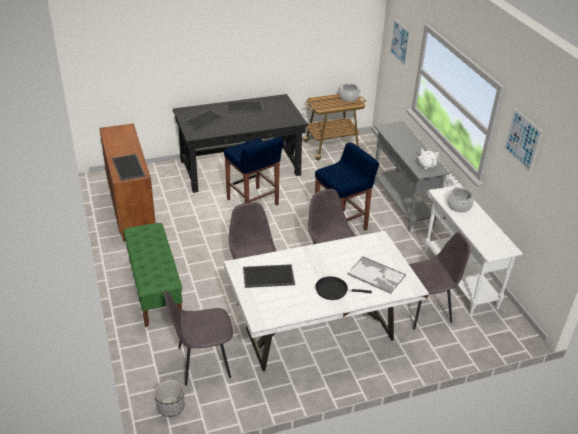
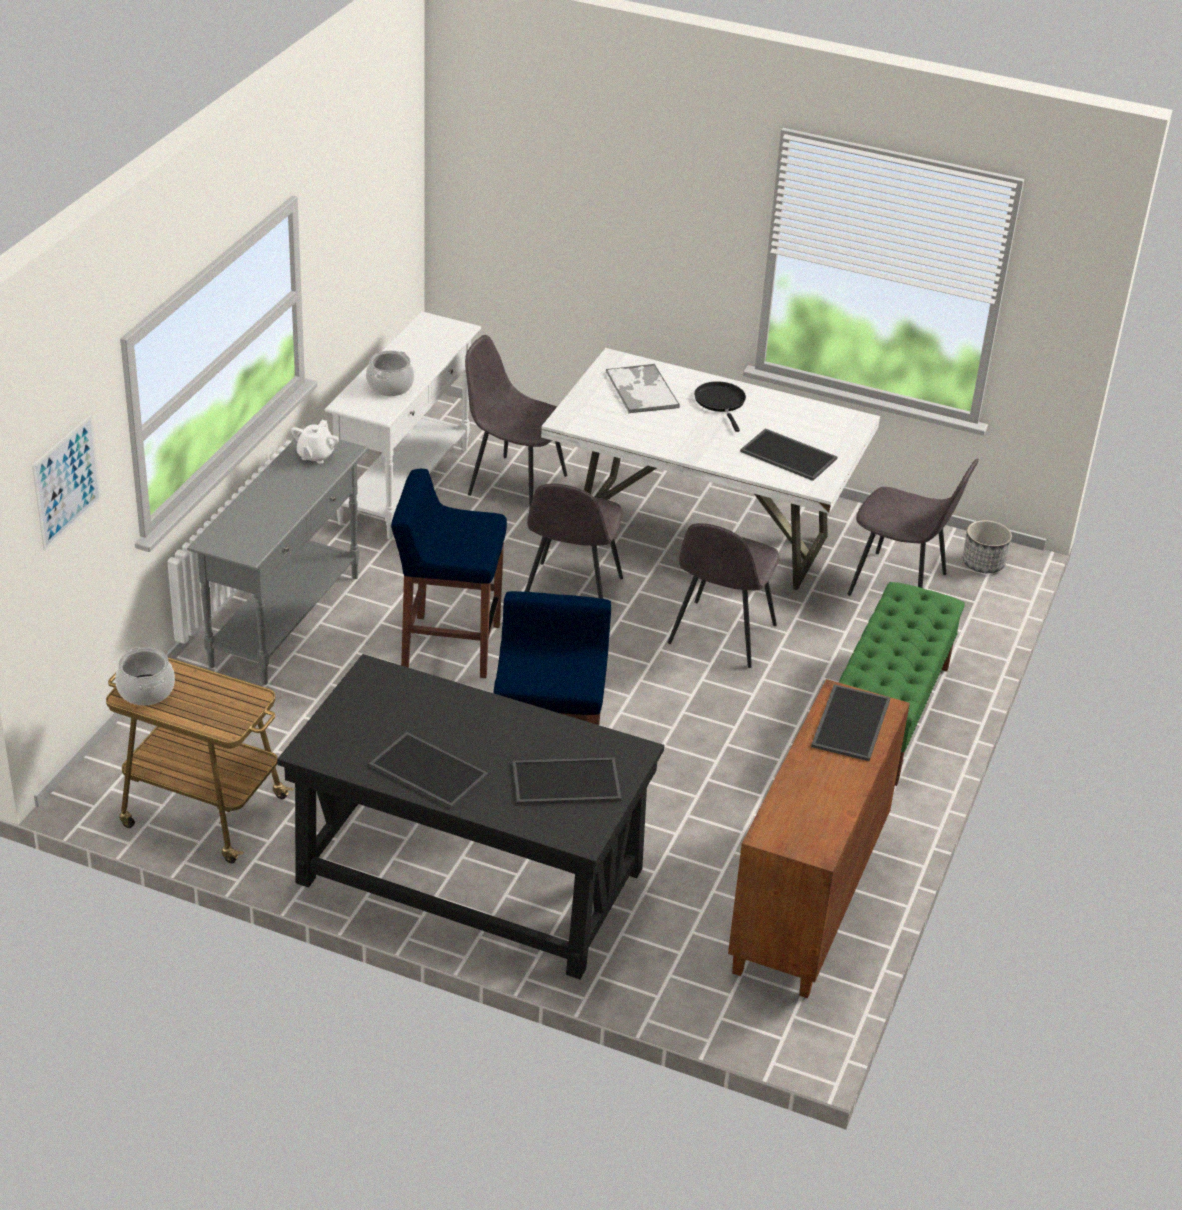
camera: 140 degrees left, 0 degrees up
black frying pan [315,276,372,300] -> black frying pan turned 150 degrees counterclockwise [694,381,746,432]
picture [504,108,543,173] -> none

